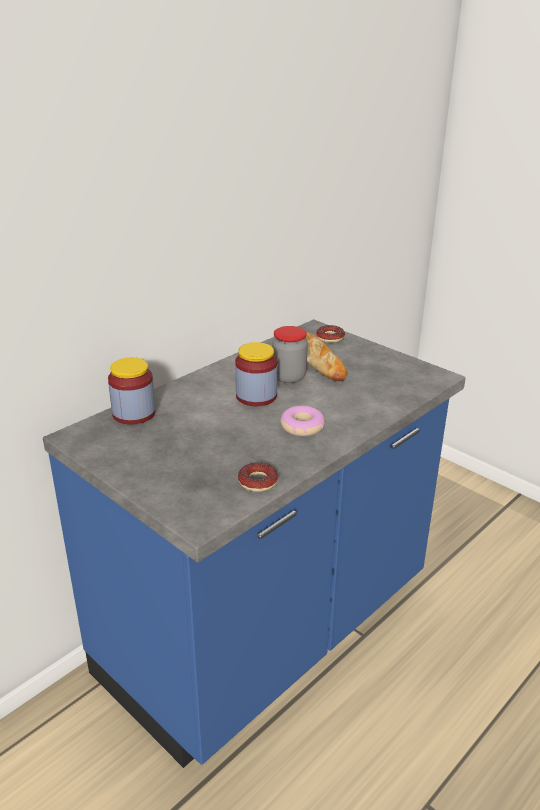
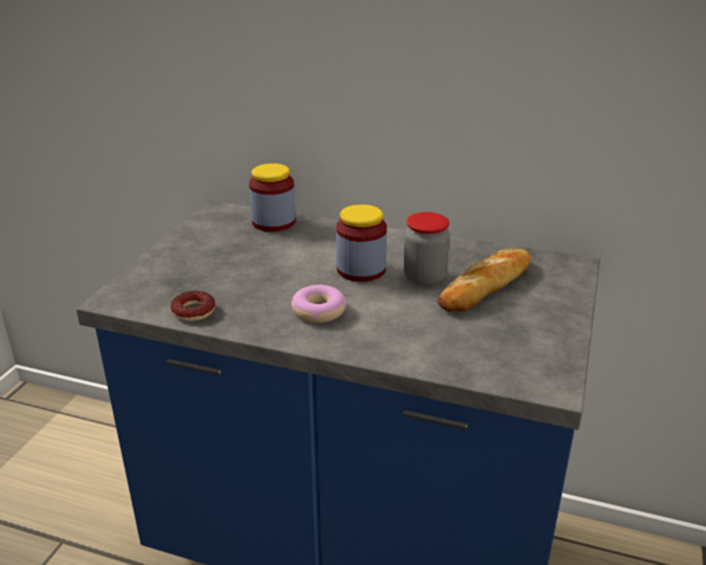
camera: 65 degrees right, 0 degrees up
donut [316,325,345,343] -> none

